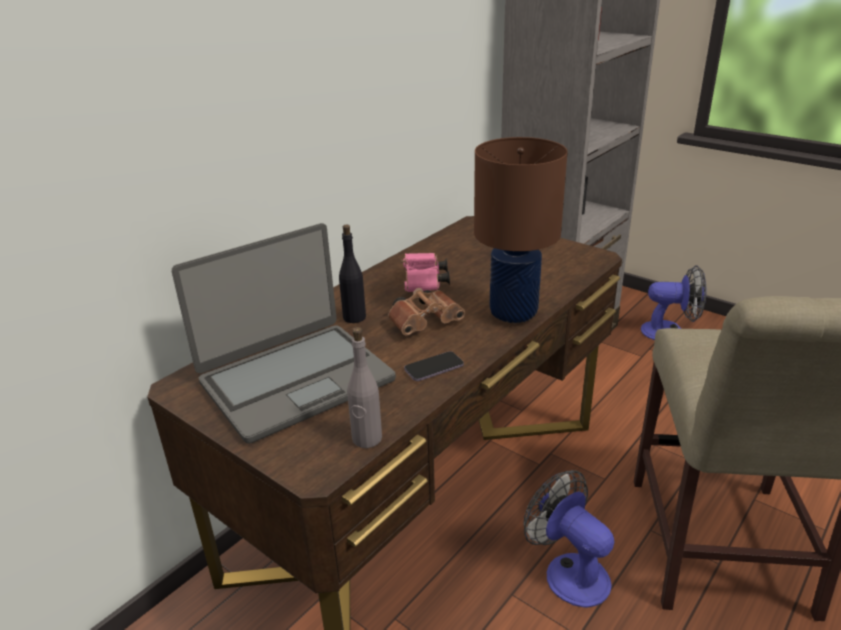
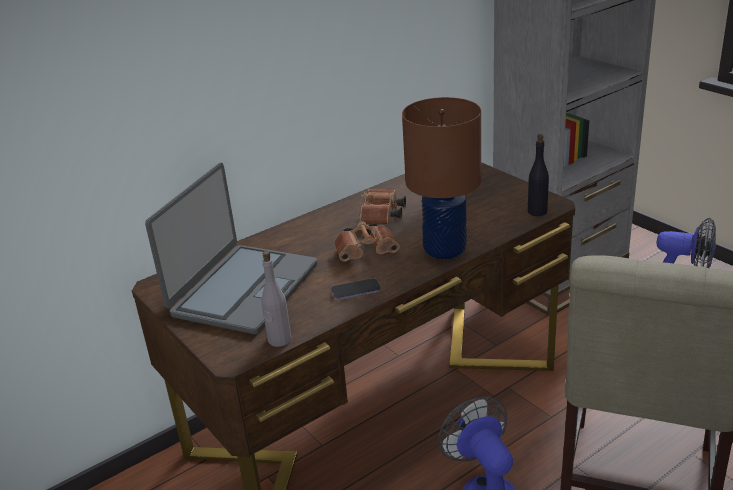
camera: 15 degrees right, 0 degrees up
laptop [172,223,396,444] -> laptop turned 45 degrees counterclockwise [145,163,318,334]
black bottle [339,225,366,323] -> black bottle moved to [528,134,549,216]
pink binoculars [401,253,450,292] -> brown binoculars [359,189,406,224]

